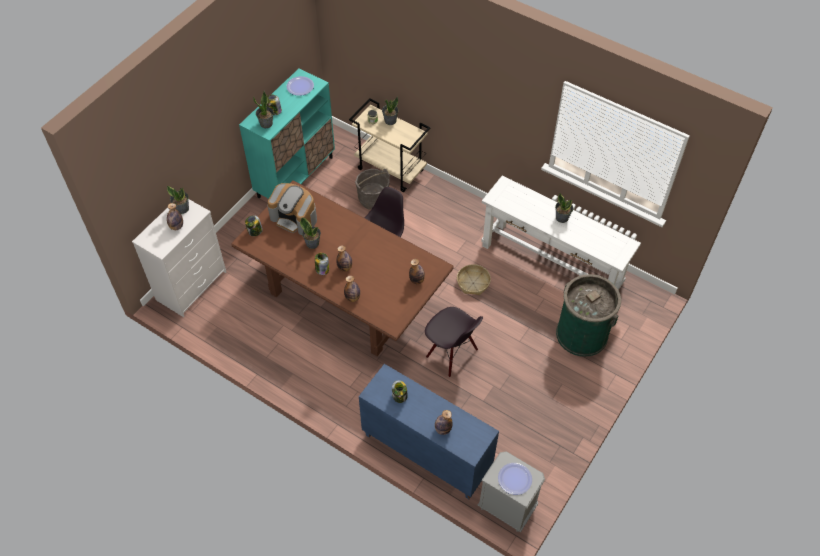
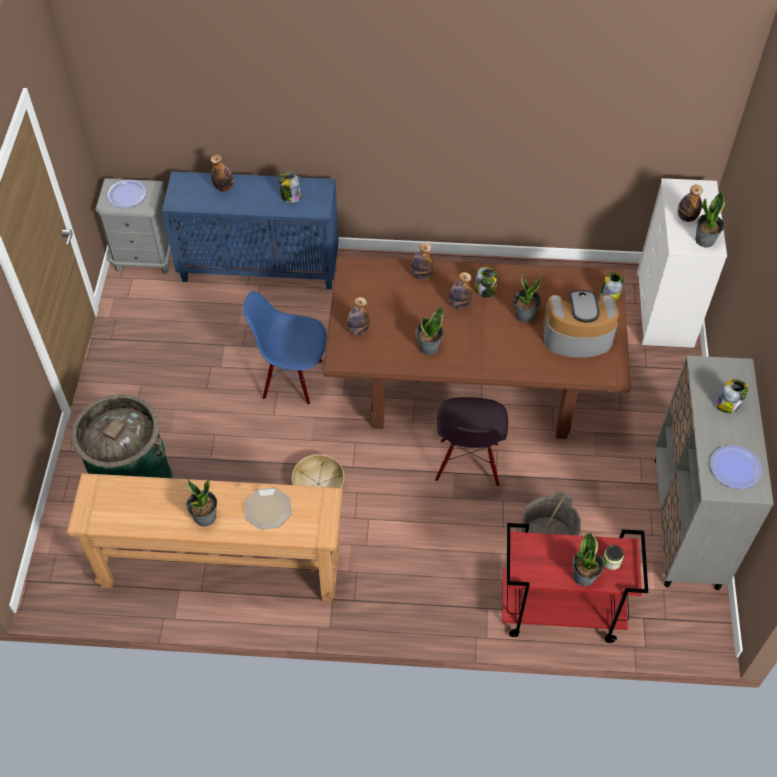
camera: 150 degrees right, 0 degrees up
turquoise cabinet [239,68,335,199] -> grey cabinet [655,356,774,590]
potted plant [253,91,273,128] -> potted plant moved to [415,306,443,355]
beige cart [349,98,430,192] -> red cart [502,523,648,643]
black chair [425,307,483,378] -> blue chair [243,291,326,405]
white console table [481,175,641,290] -> brown console table [66,473,343,602]
none -> plate [244,488,292,530]

